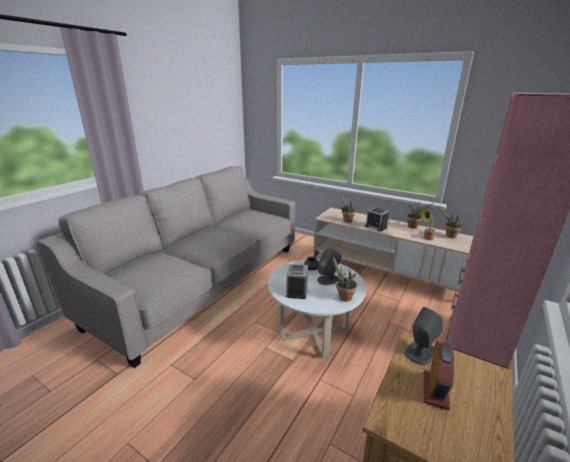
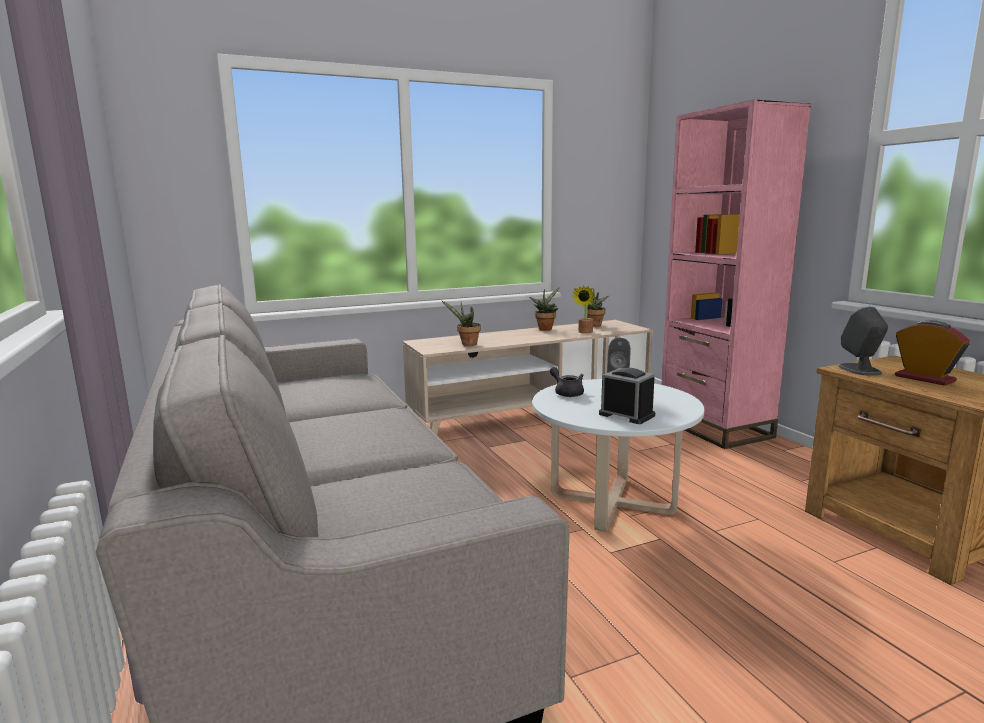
camera: 55 degrees left, 10 degrees down
potted plant [333,256,357,302] -> none
alarm clock [365,208,389,231] -> none

